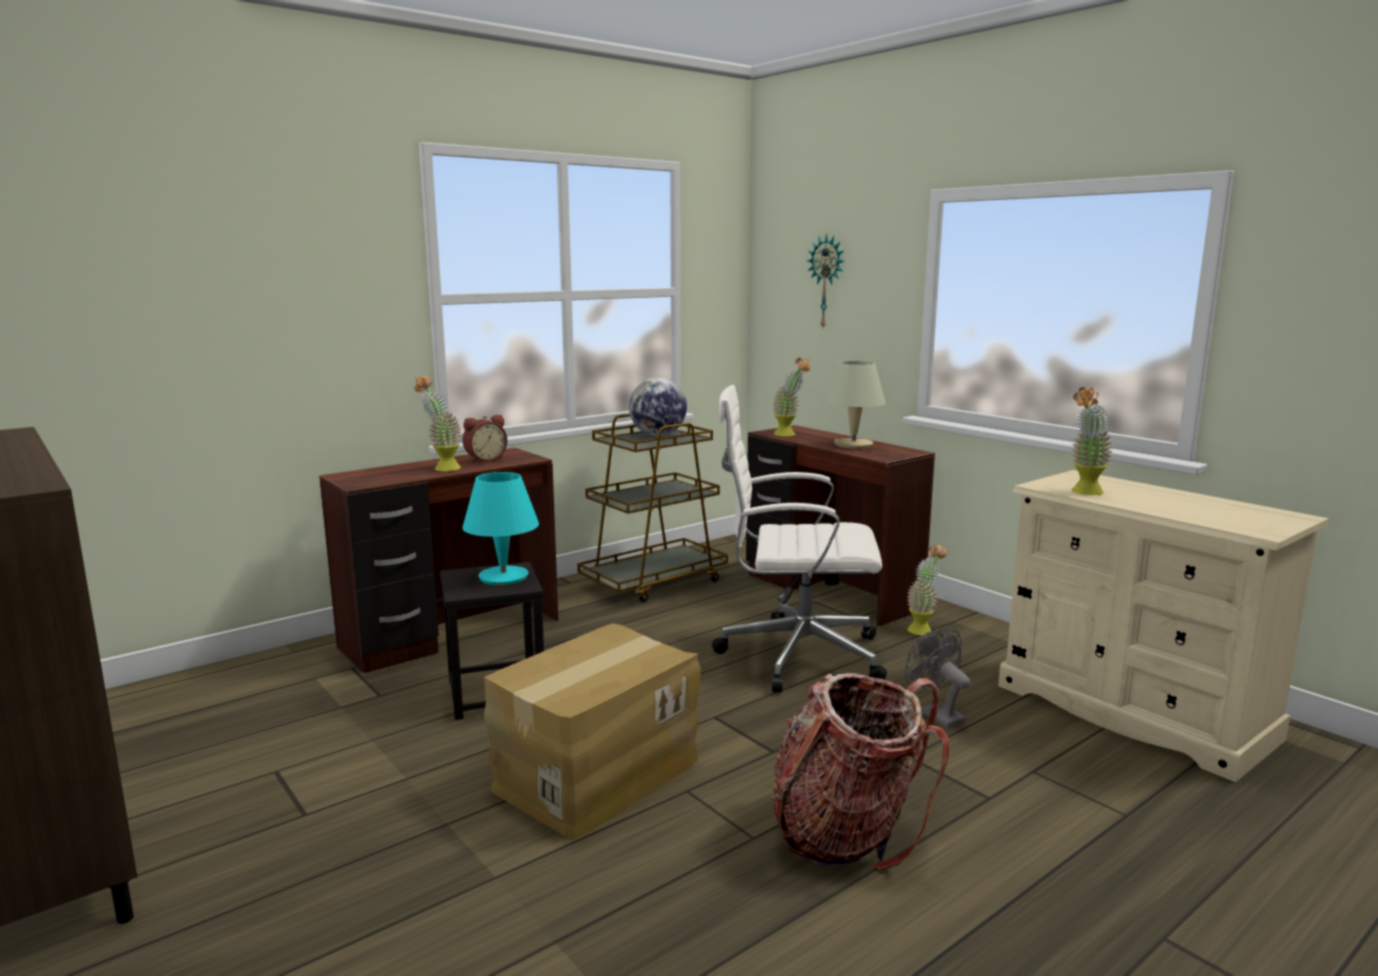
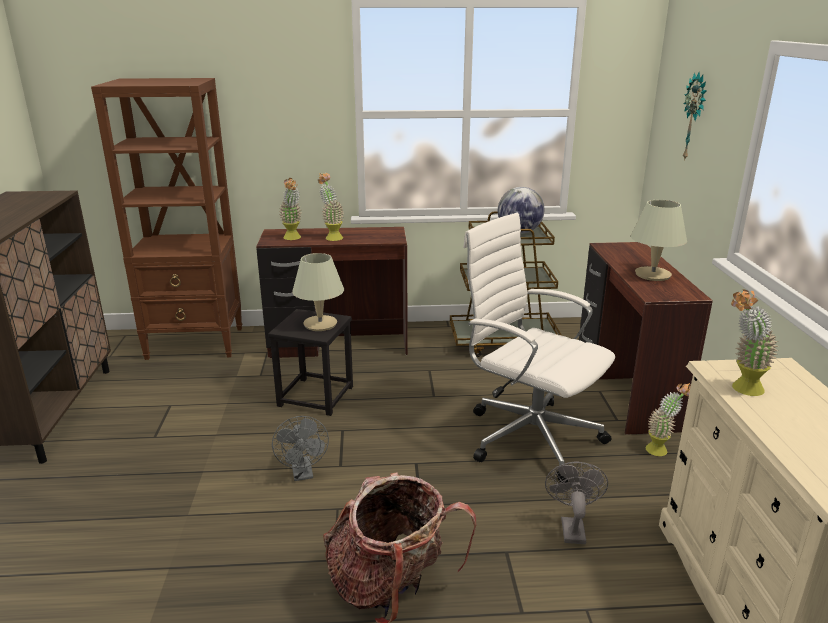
camera: 35 degrees right, 10 degrees up
alarm clock [462,415,507,462] -> none
turquoise table lamp [462,472,539,585] -> beige table lamp [292,253,344,331]
cardboard box [484,623,701,839] -> grey fan [272,416,329,481]
potted plant [773,358,810,436] -> potted plant moved to [279,178,301,240]
none -> brown bookcase [91,78,242,360]

